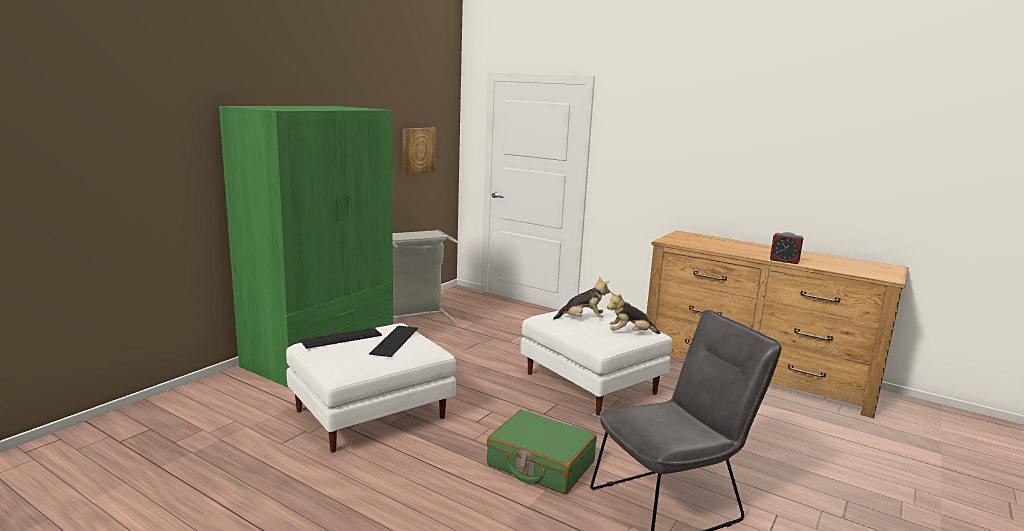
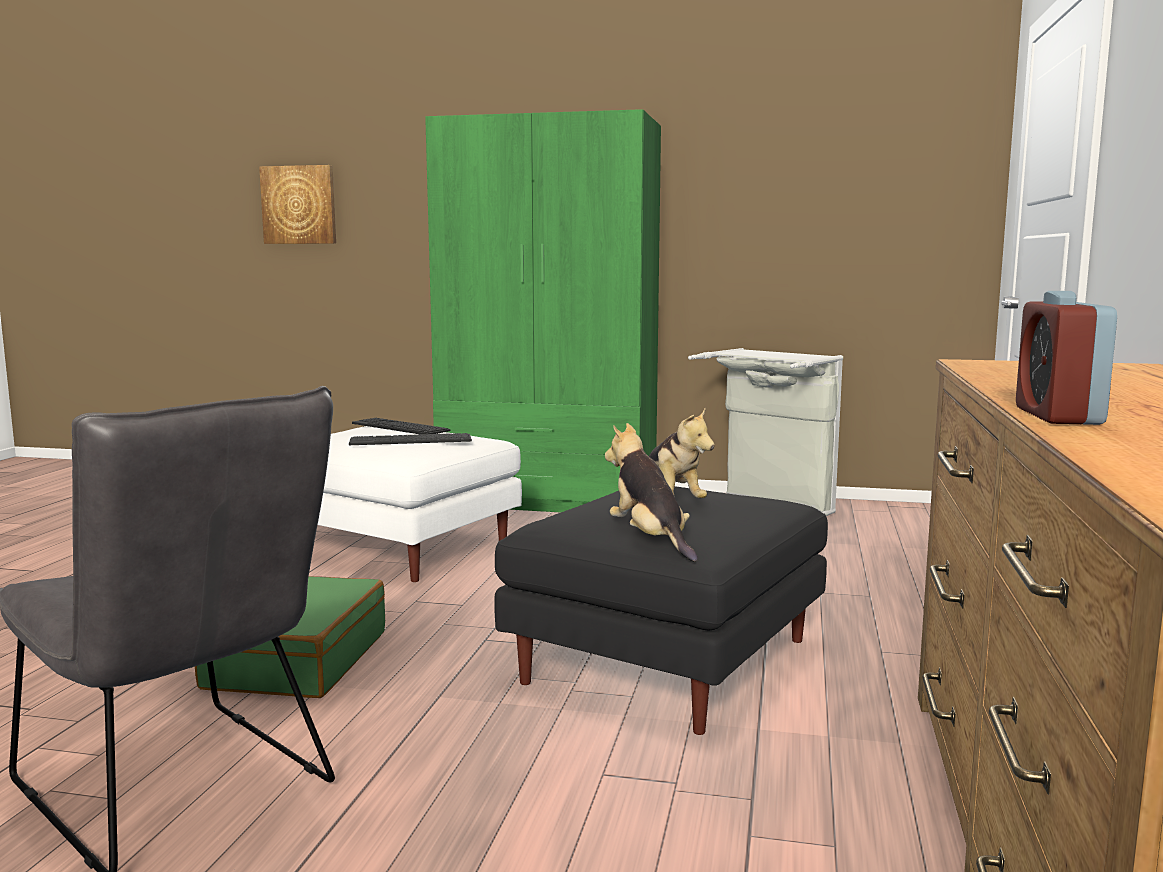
camera: 70 degrees right, 5 degrees down
picture [403,127,436,176] -> picture moved to [259,165,336,244]
white ottoman [520,306,672,415] -> black ottoman [494,486,828,735]

